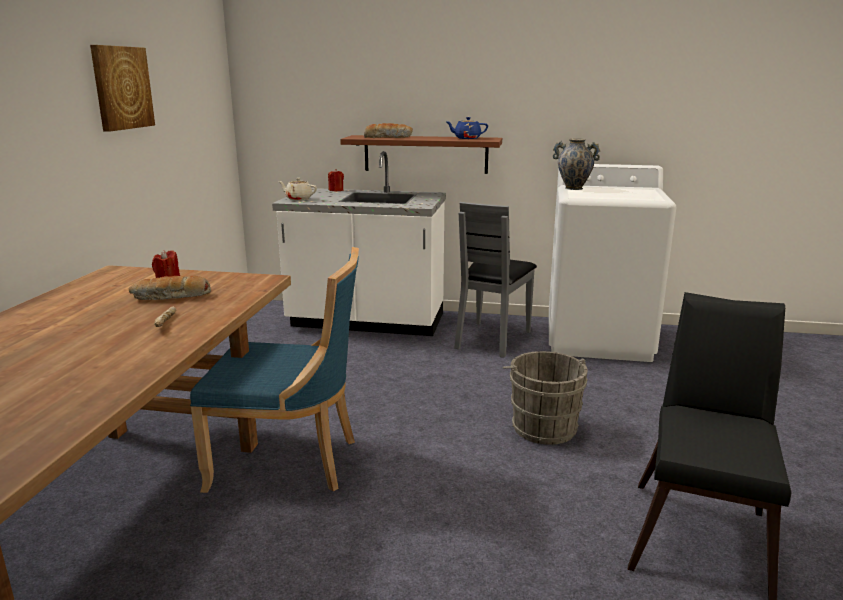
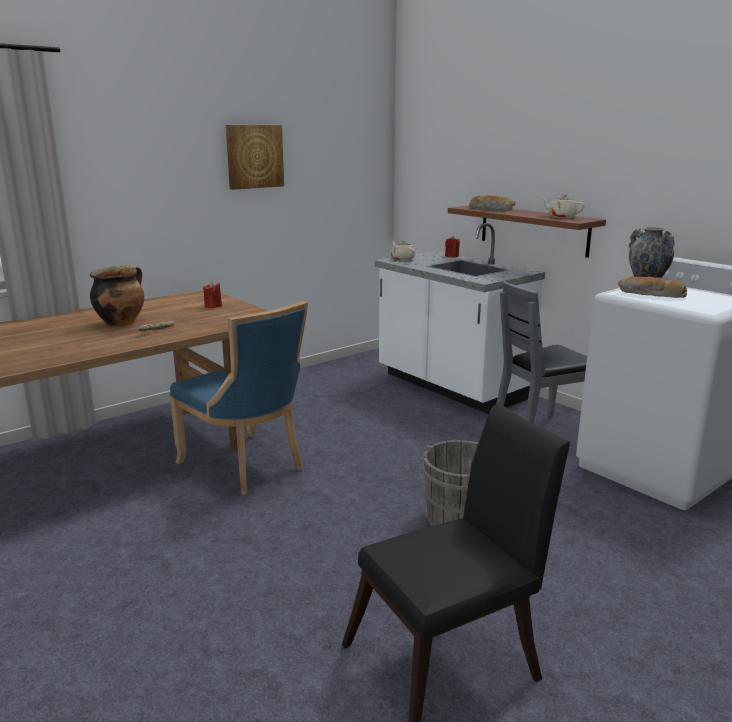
camera: 40 degrees right, 0 degrees up
bread [129,276,211,300] -> bread moved to [618,276,687,298]
blue teapot [446,117,488,139] -> beige teapot [542,194,585,218]
none -> cooking pot [90,265,144,327]

